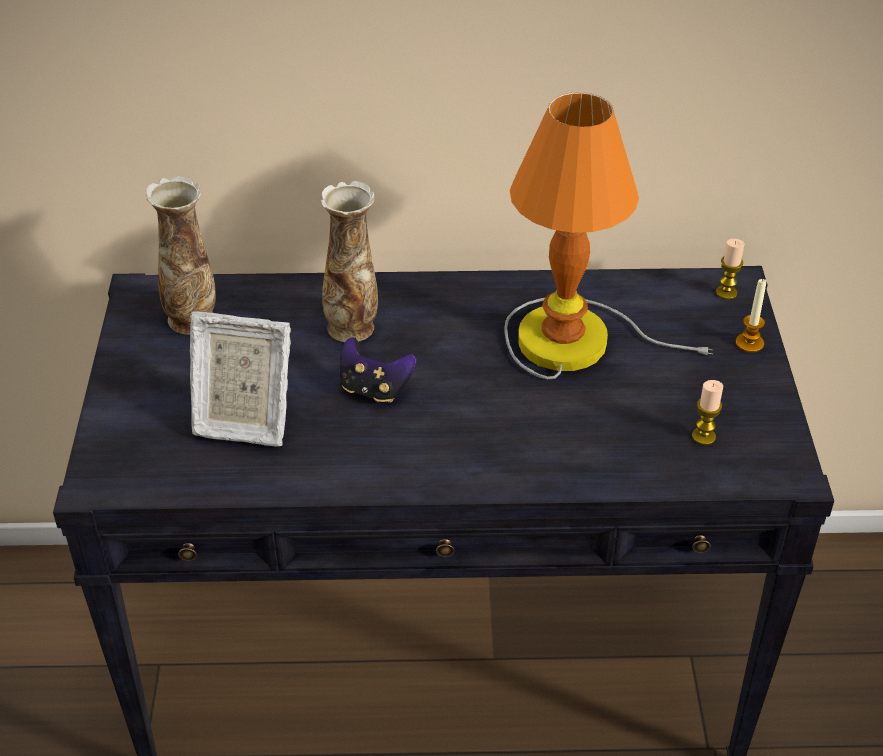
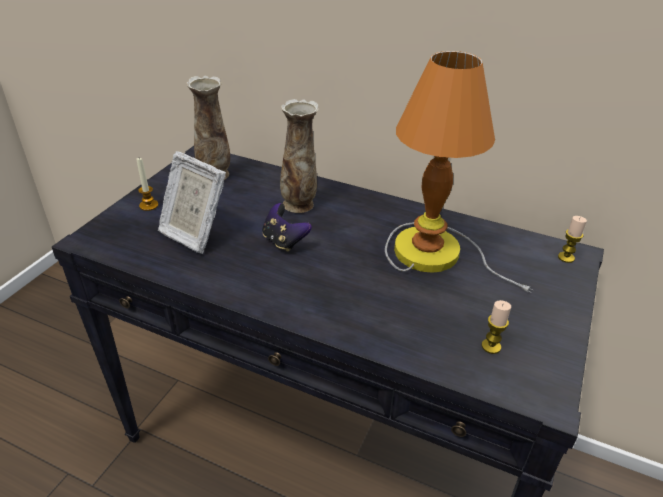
camera: 25 degrees right, 5 degrees down
candle [736,279,767,353] -> candle moved to [137,158,158,211]

